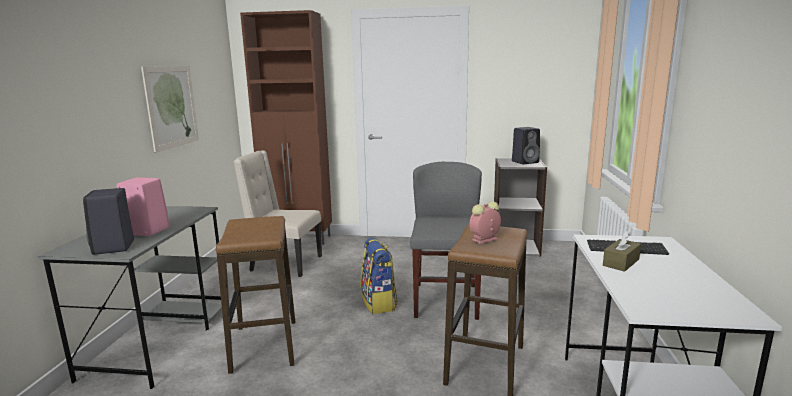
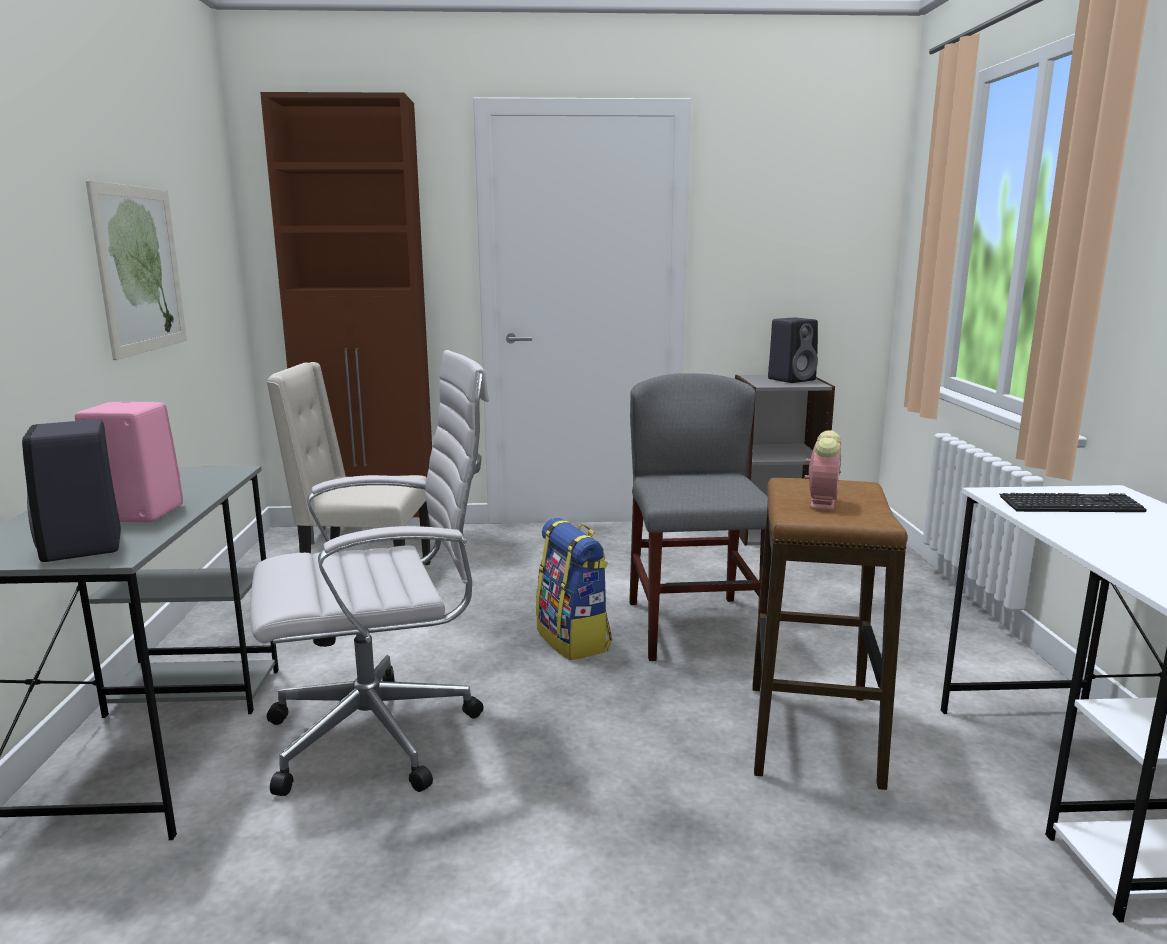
camera: 10 degrees left, 0 degrees up
stool [216,216,295,374] -> white office chair [250,350,489,796]
alarm clock [469,201,501,244] -> alarm clock turned 150 degrees clockwise [805,430,841,511]
brown tissue box [603,231,641,272] -> none

